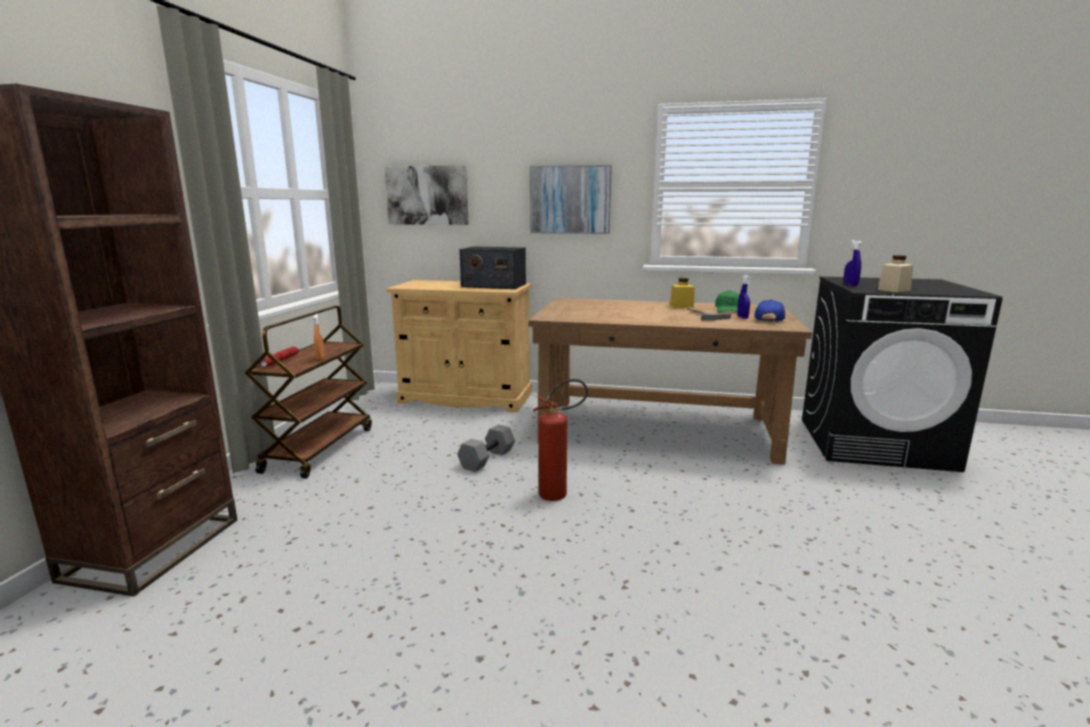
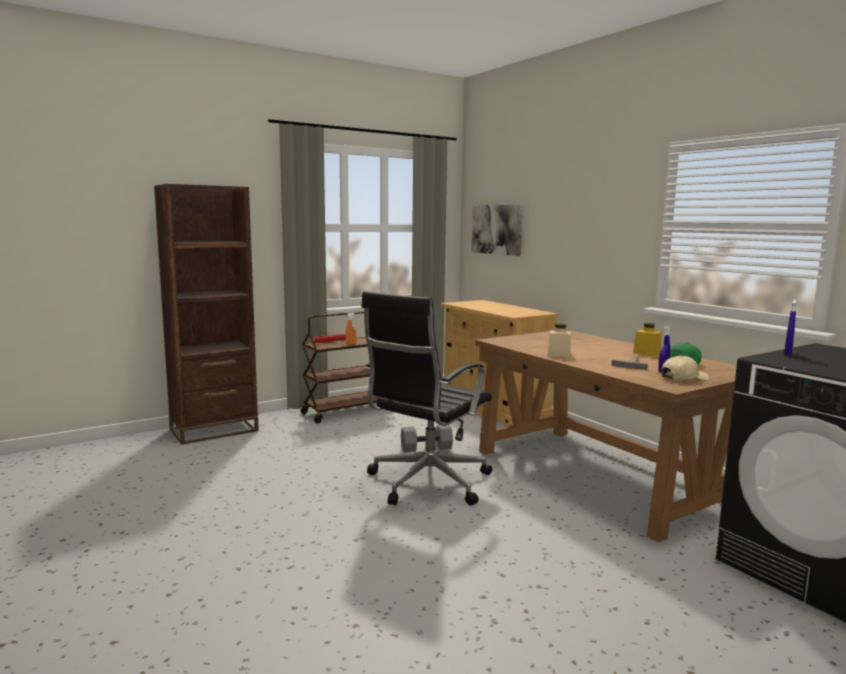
camera: 45 degrees right, 5 degrees down
radio [459,246,526,289] -> none
picture [530,165,612,234] -> none
fire extinguisher [533,379,588,501] -> black office chair [361,291,492,506]
blue cap [755,300,785,322] -> beige cap [661,355,709,381]
beige jar [878,255,914,292] -> beige jar moved to [548,324,571,357]

